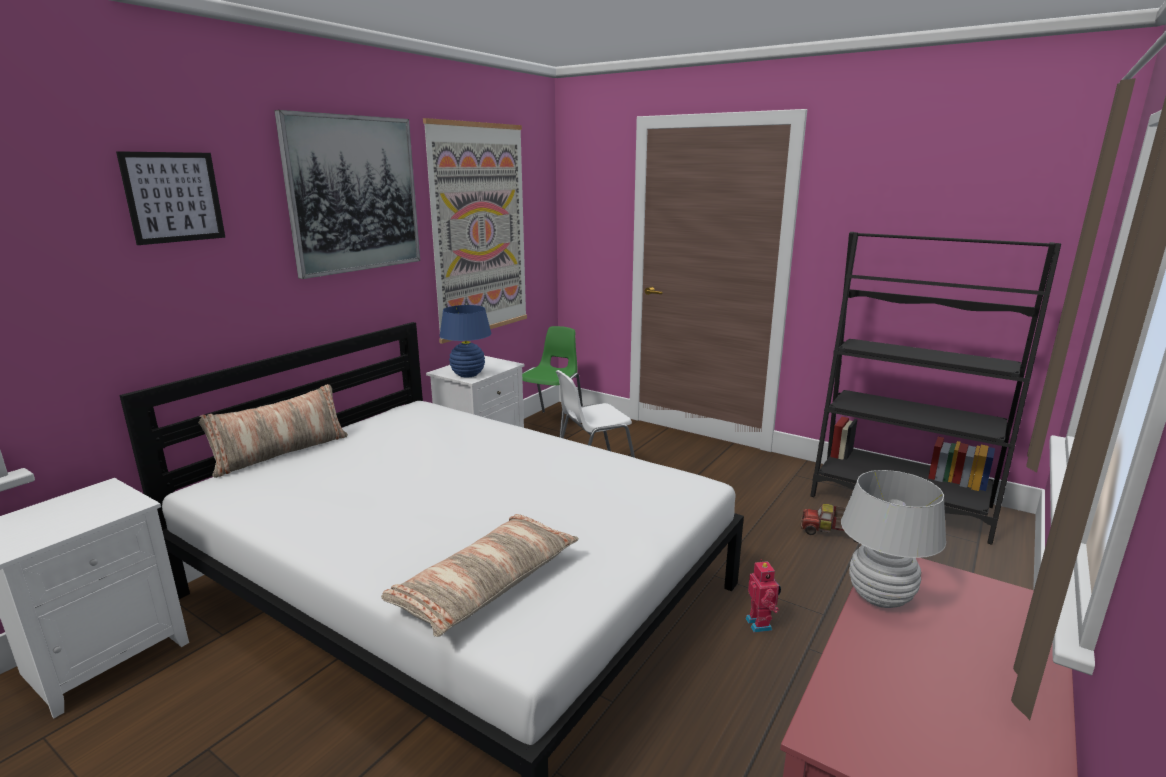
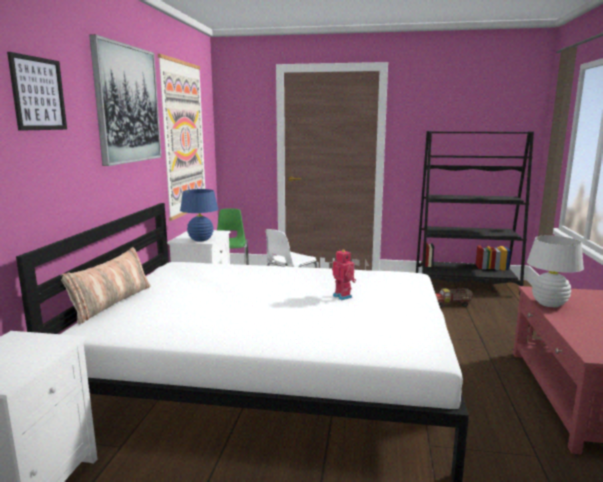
camera: 25 degrees left, 5 degrees down
pillow [381,514,578,637] -> none
toy robot [745,559,781,633] -> toy robot moved to [332,249,356,300]

